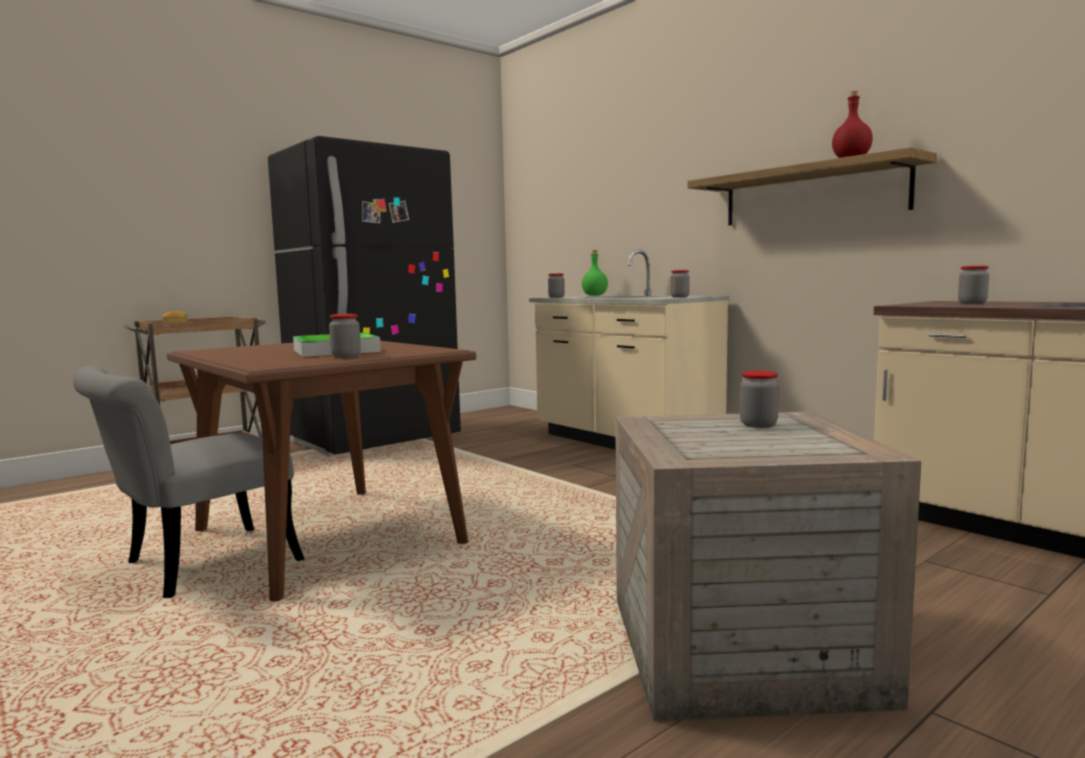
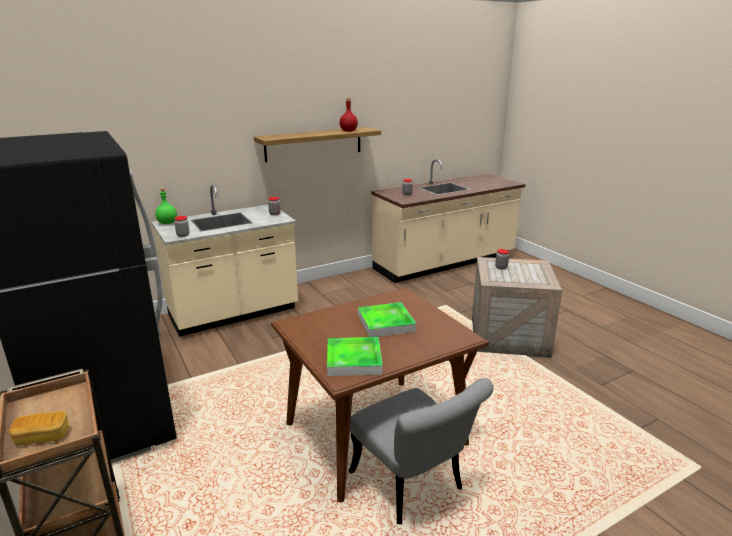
camera: 80 degrees left, 15 degrees up
jar [329,314,361,358] -> none
none -> tray [327,337,383,376]

